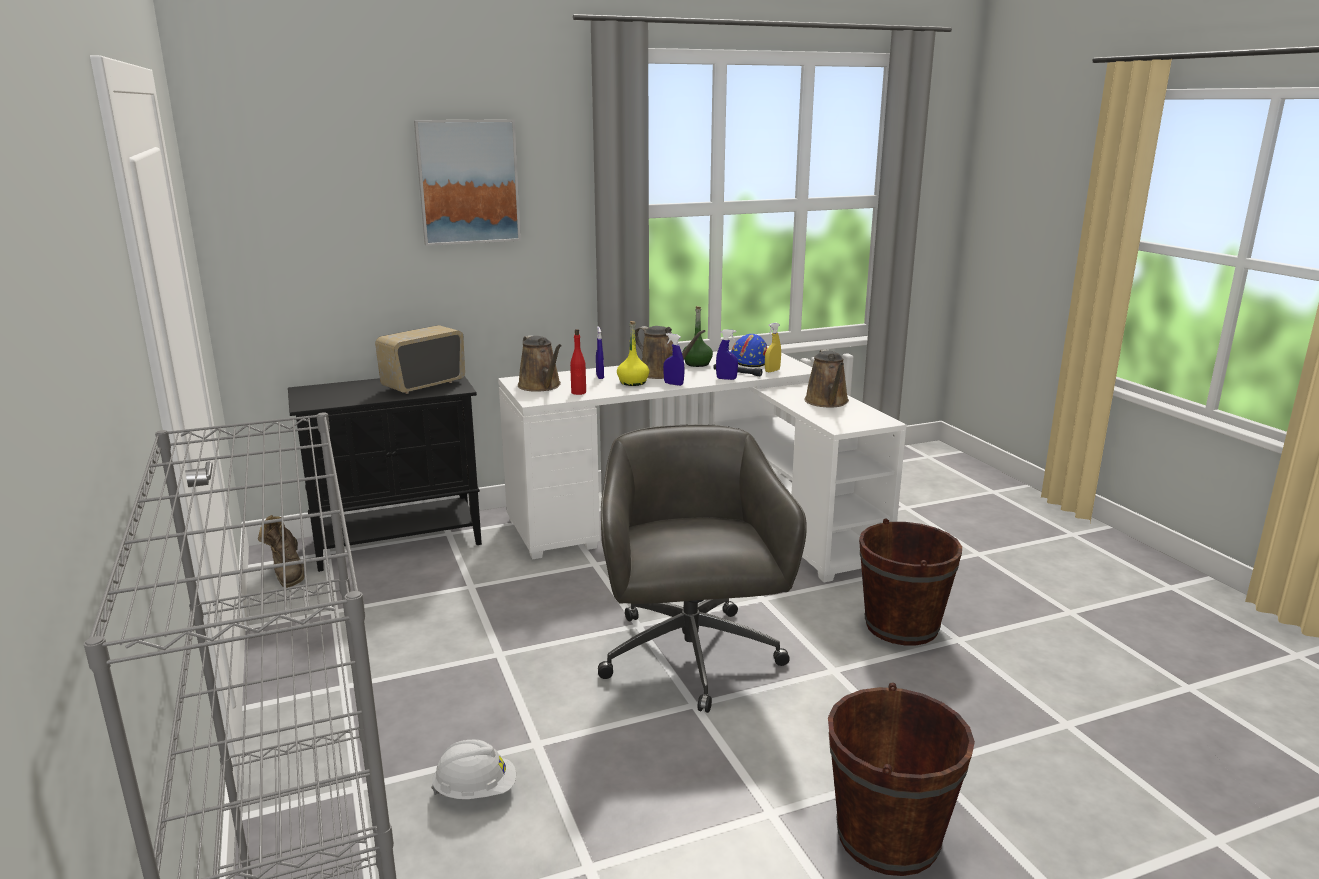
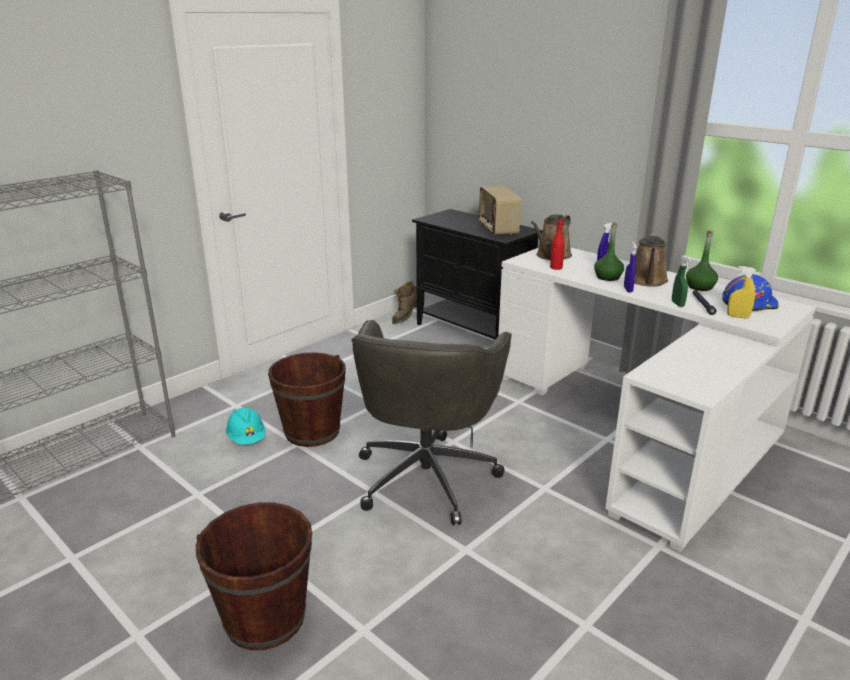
camera: 65 degrees right, 5 degrees up
radio [375,325,465,394] -> radio turned 120 degrees counterclockwise [479,186,521,236]
picture [414,119,521,246] -> none
white hard hat [431,739,516,799] -> turquoise hard hat [226,407,265,445]
grey office chair [598,424,807,713] -> grey office chair turned 135 degrees clockwise [352,320,512,525]
yellow bottle [617,321,649,386] -> green bottle [594,222,624,281]
blue spray bottle [716,329,738,380] -> green spray bottle [672,255,691,307]
brown watering can [804,349,849,408] -> none
brown bucket [859,518,962,645] -> brown bucket moved to [268,352,346,447]

